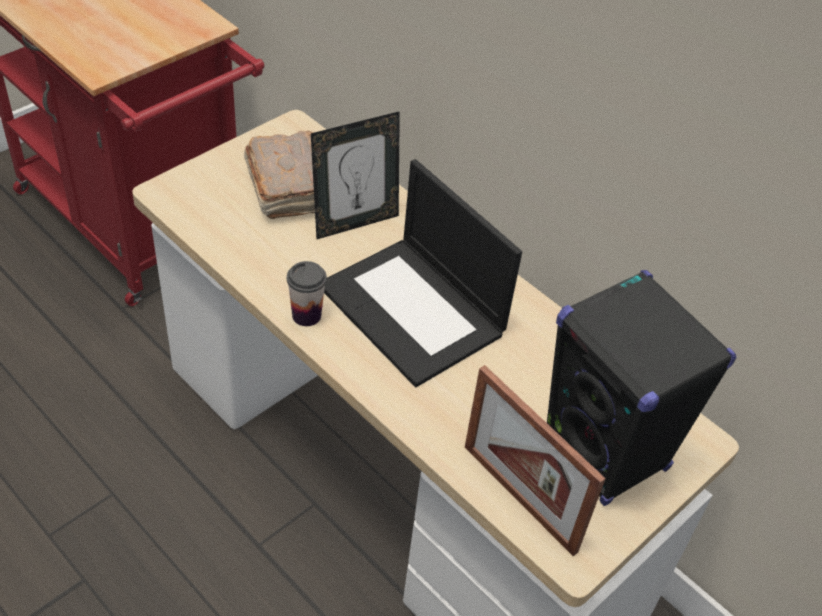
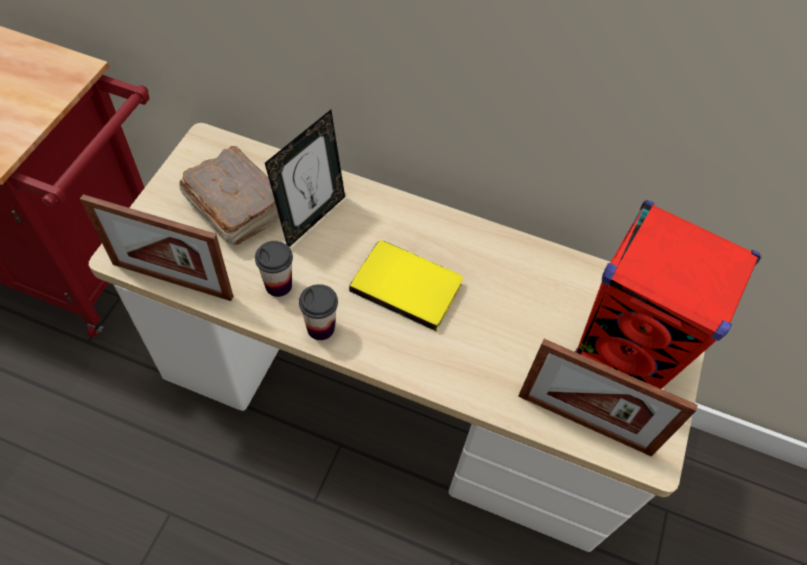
camera: 25 degrees left, 10 degrees up
laptop [324,159,522,387] -> yellow book [349,240,463,331]
black speaker [547,270,737,506] -> red speaker [575,200,761,389]
none -> picture frame [80,194,234,301]
none -> cup [255,241,293,297]

